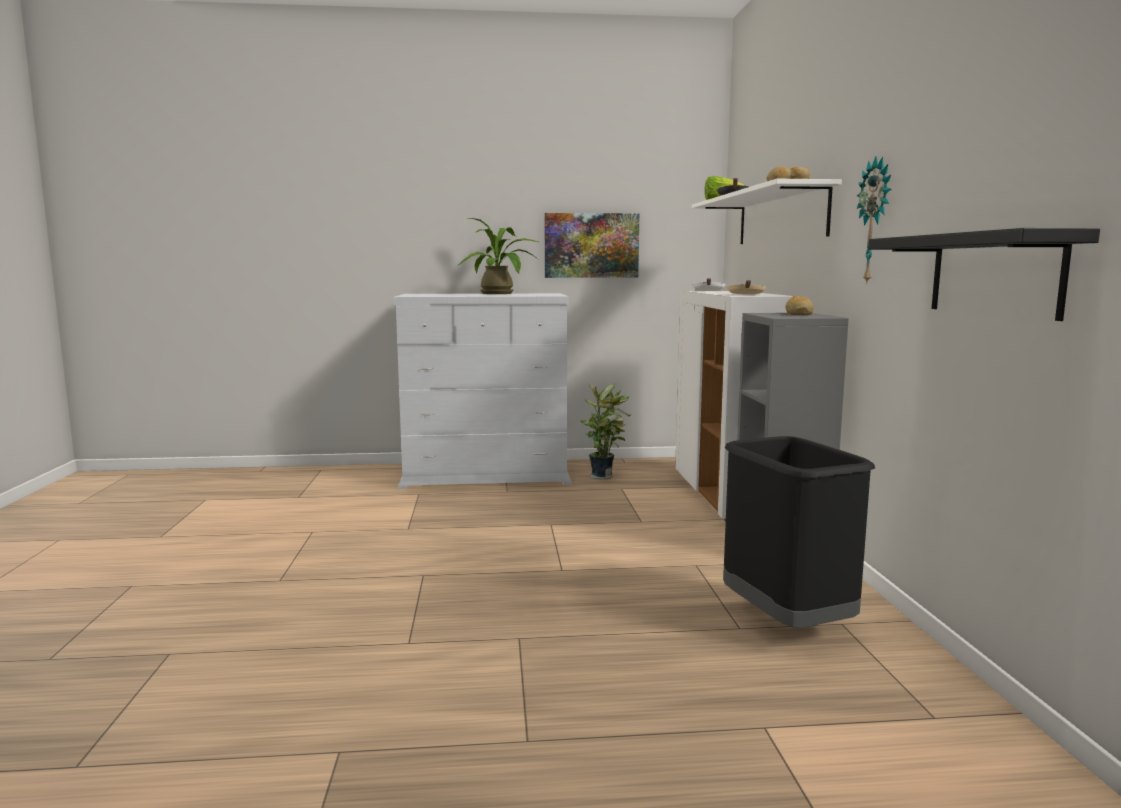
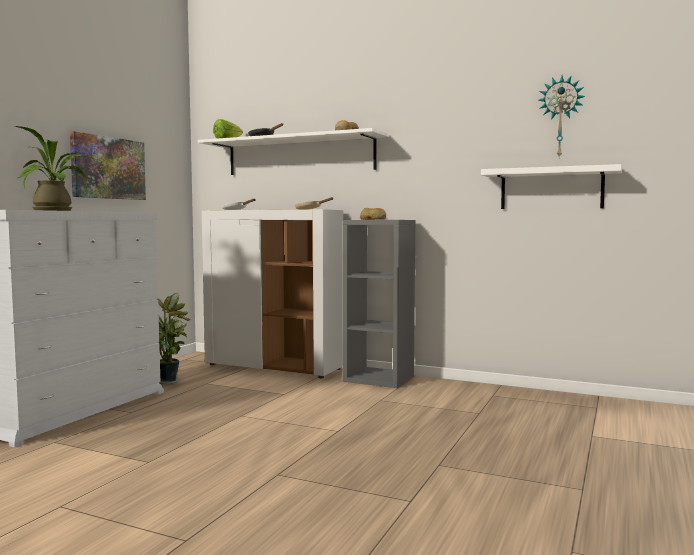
camera: 60 degrees left, 5 degrees down
black trash can [723,436,875,628] -> none
wall clock [857,156,891,285] -> wall clock moved to [538,76,585,157]
black shelf [868,228,1100,321] -> white shelf [481,164,622,209]

